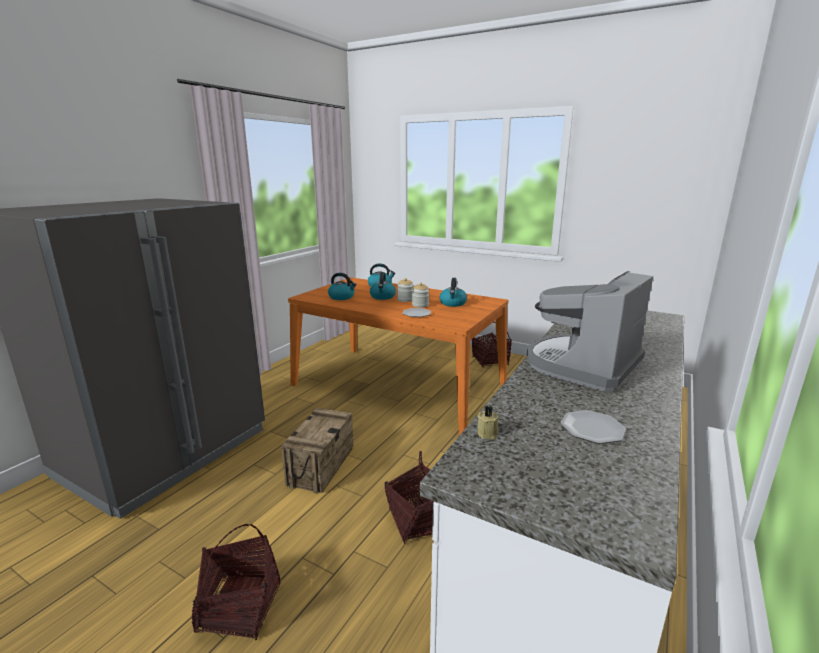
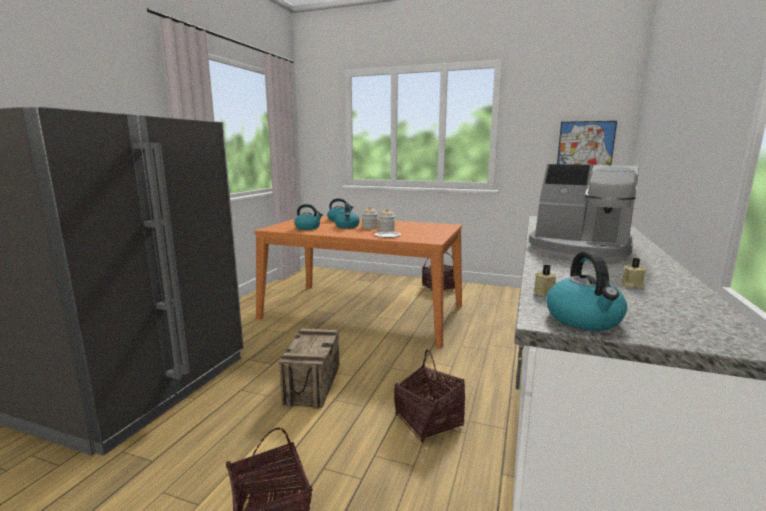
camera: 10 degrees left, 5 degrees down
kettle [440,278,467,307] -> kettle moved to [546,251,627,331]
coffee machine [527,271,653,392] -> coffee machine turned 90 degrees counterclockwise [529,164,639,262]
plate [561,410,626,444] -> beige candle [622,258,647,288]
none -> picture [557,121,617,165]

